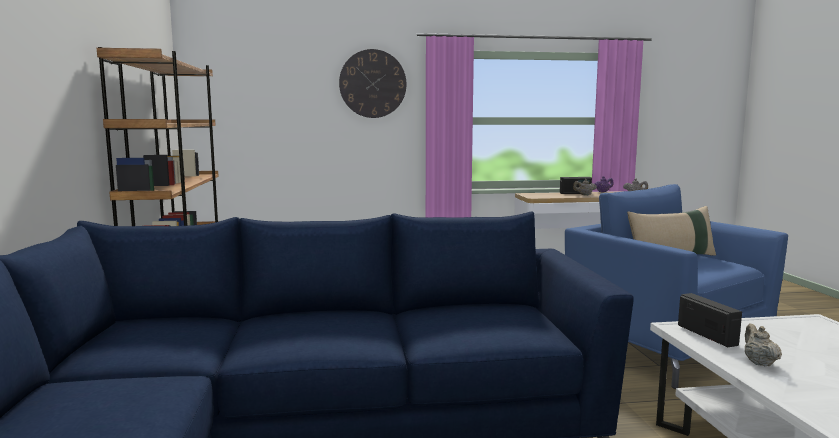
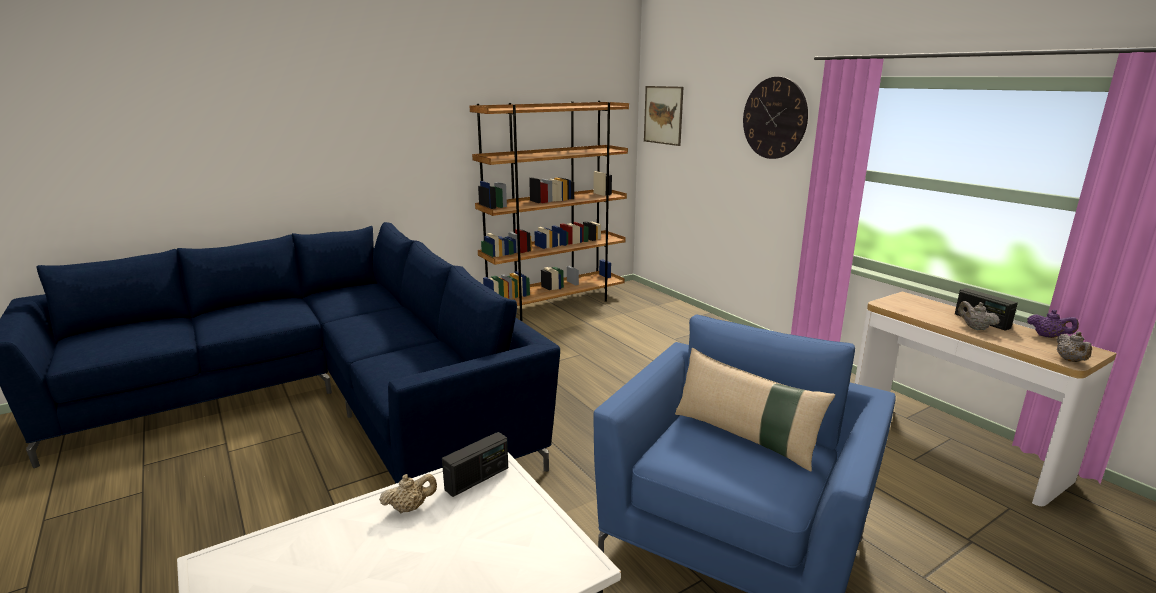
camera: 65 degrees right, 10 degrees up
none -> picture [644,86,684,146]

